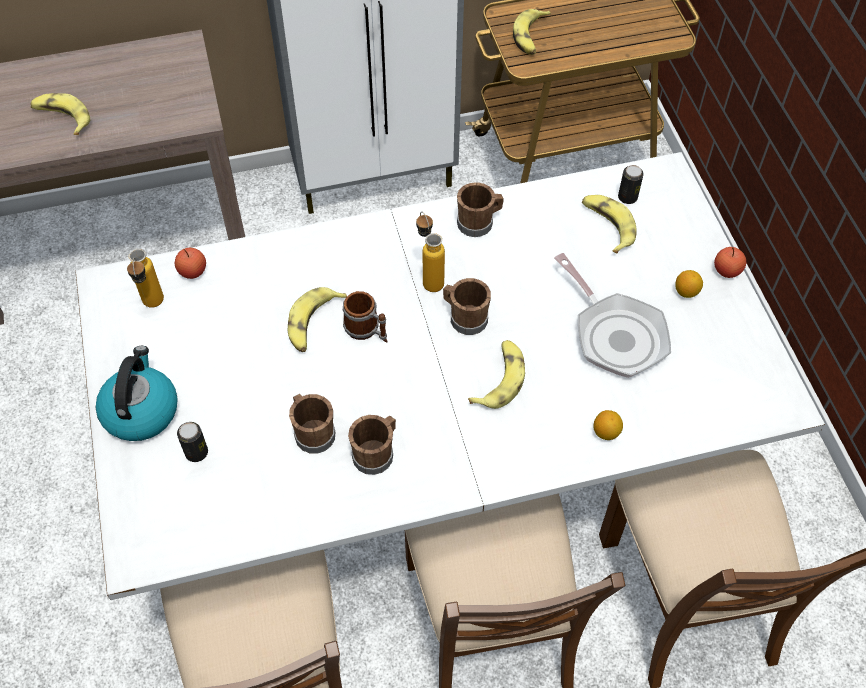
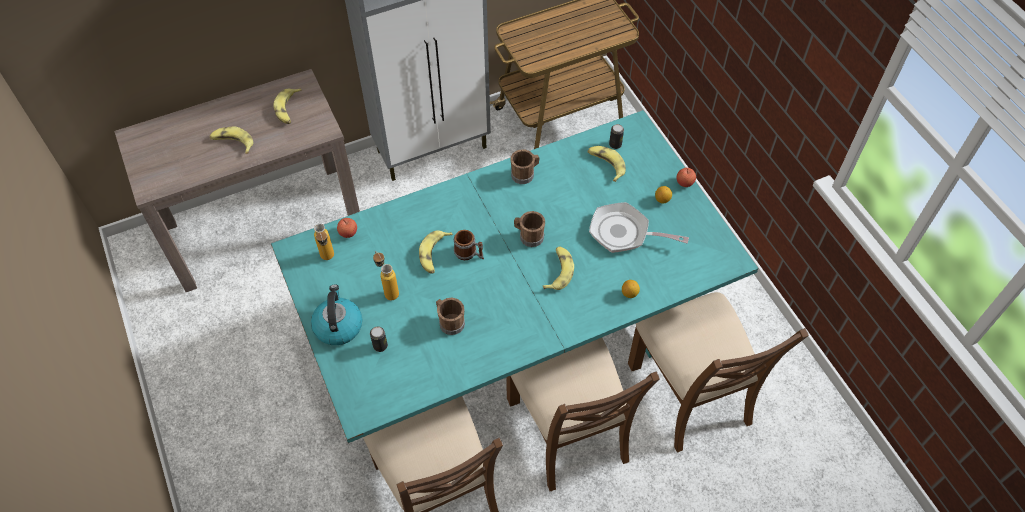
camera: 10 degrees left, 0 degrees up
white dining table [75,152,825,600] -> turquoise dining table [271,110,759,443]
brown mug [348,415,396,475] -> none
bottle [416,211,445,292] -> bottle moved to [373,251,399,300]
banana [513,9,551,55] -> banana moved to [273,88,302,124]
frying pan [554,253,671,378] -> frying pan turned 150 degrees clockwise [589,202,689,253]

